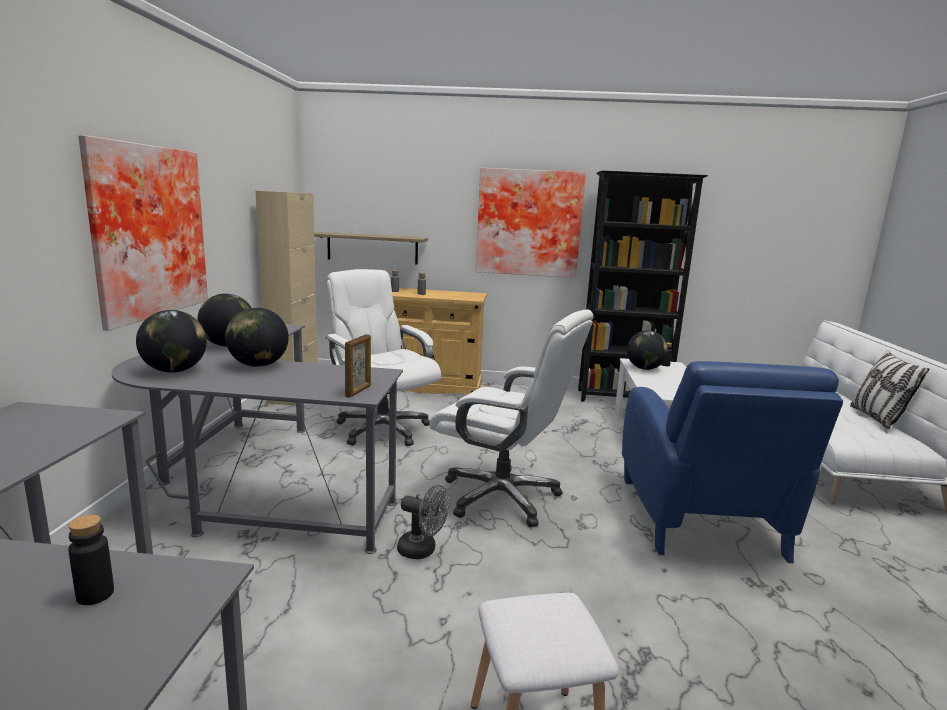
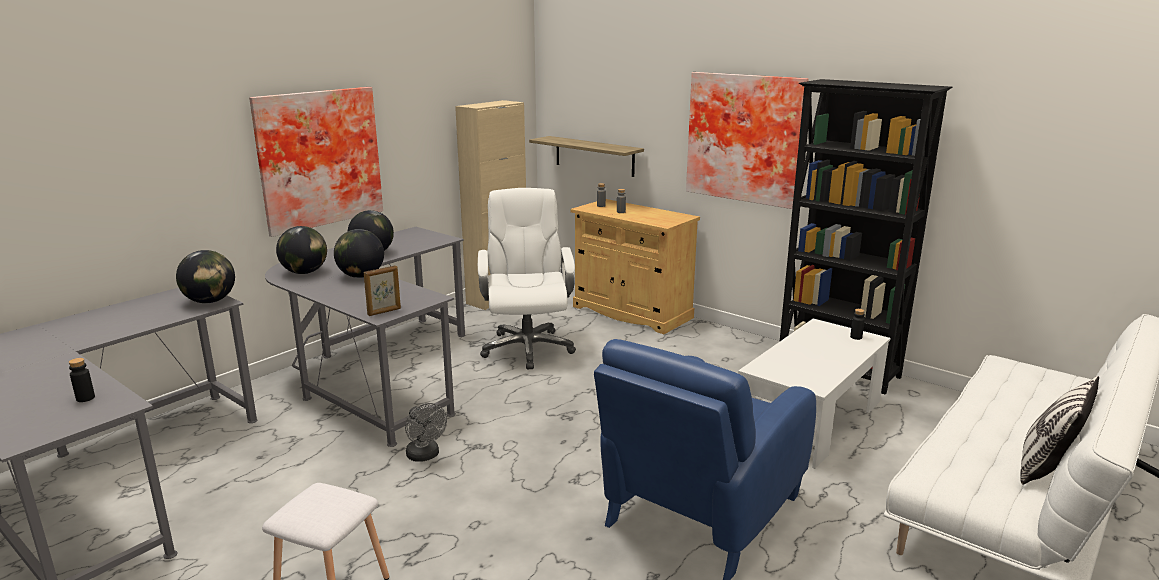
camera: 35 degrees right, 5 degrees up
white office chair [429,309,594,527] -> none
globe [627,330,668,370] -> globe moved to [176,250,235,303]

